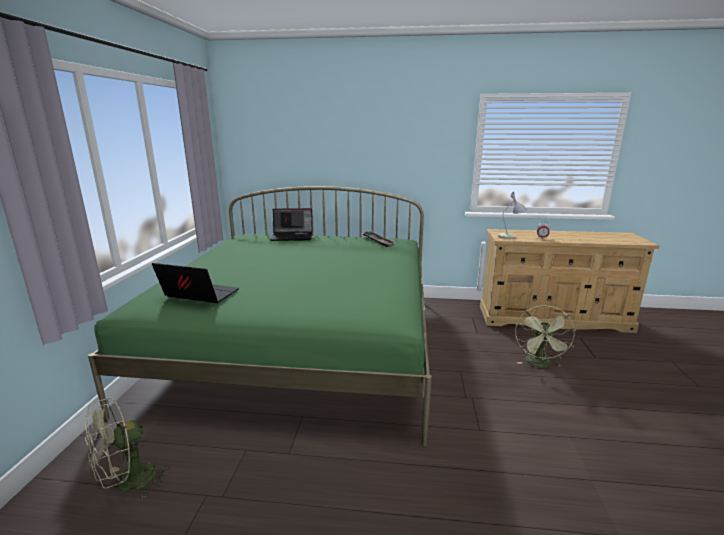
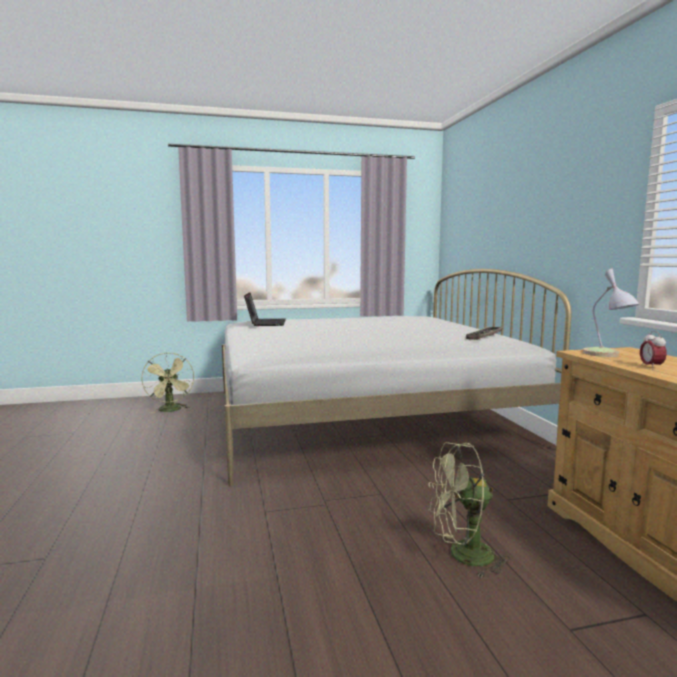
camera: 70 degrees right, 10 degrees down
green fan [85,397,170,498] -> green fan turned 135 degrees counterclockwise [141,353,194,413]
green bed [88,186,432,446] -> white bed [222,269,571,486]
laptop [270,208,313,241] -> none

